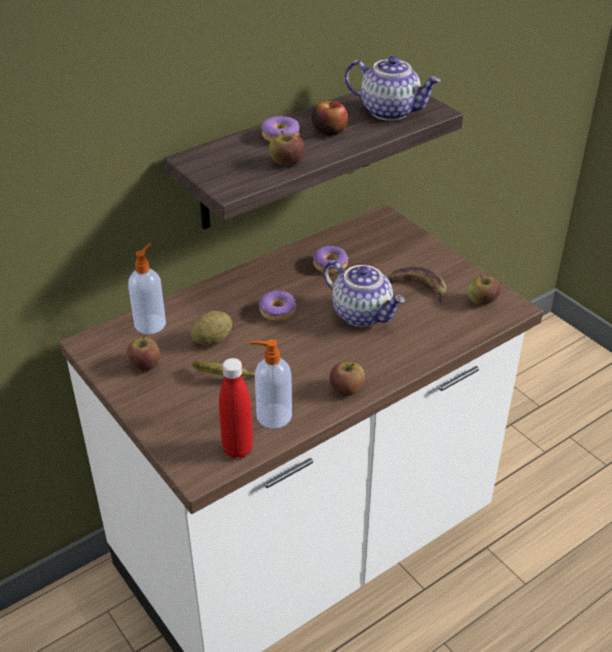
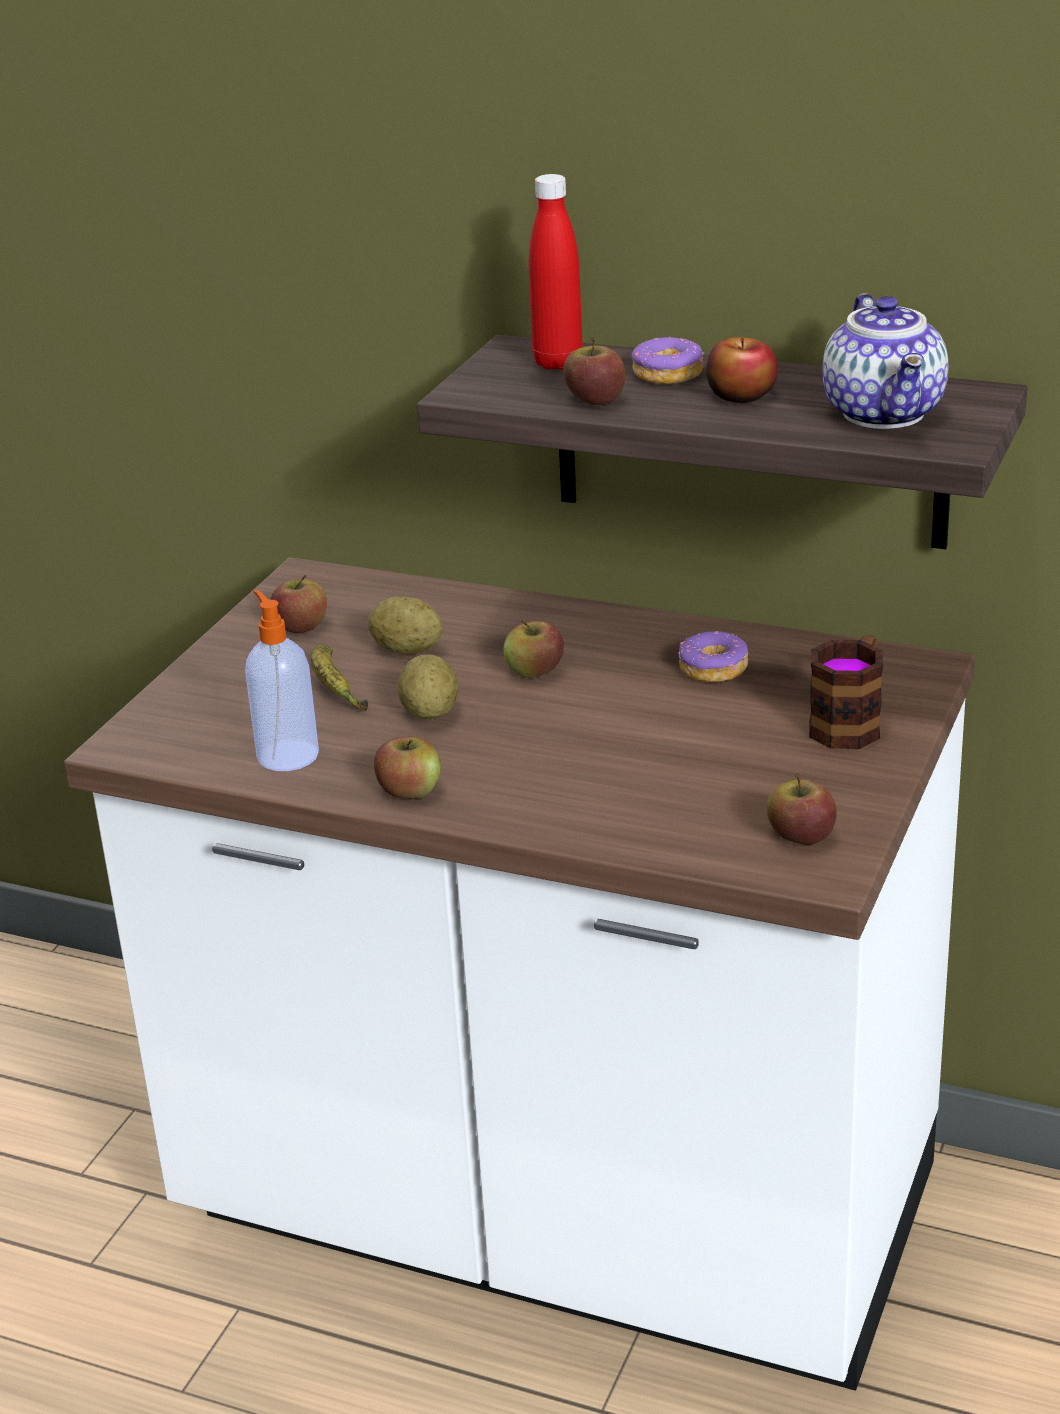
camera: 60 degrees right, 10 degrees down
soap dispenser [128,243,166,334] -> none
red bottle [219,358,253,458] -> red bottle moved to [529,174,583,370]
donut [259,291,297,321] -> apple [503,620,564,678]
teapot [323,260,405,327] -> none
banana [388,267,446,304] -> none
none -> potato [397,654,458,719]
none -> mug [809,635,883,749]

